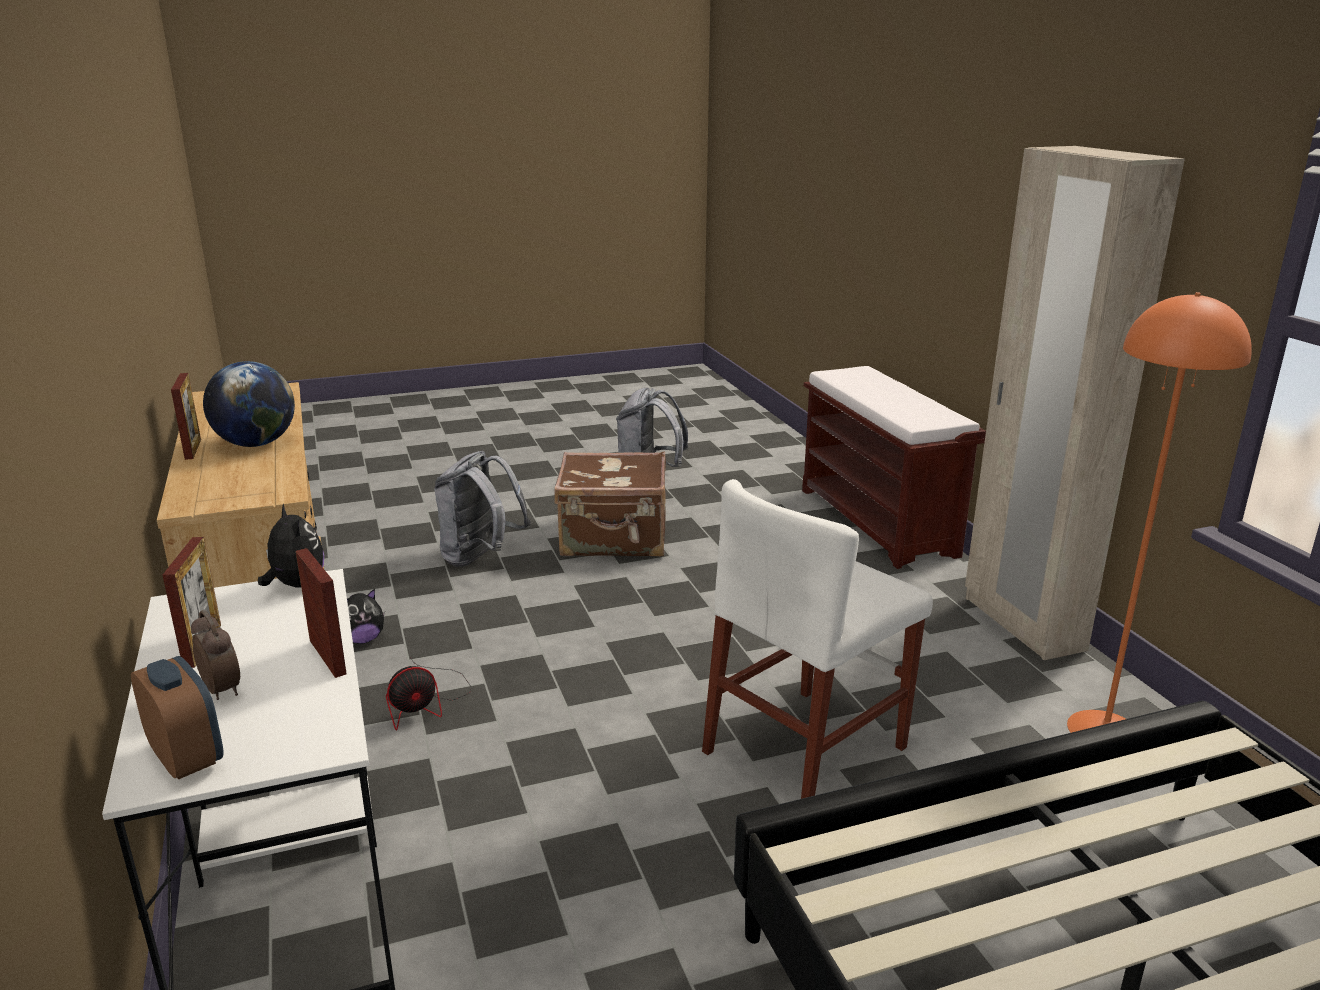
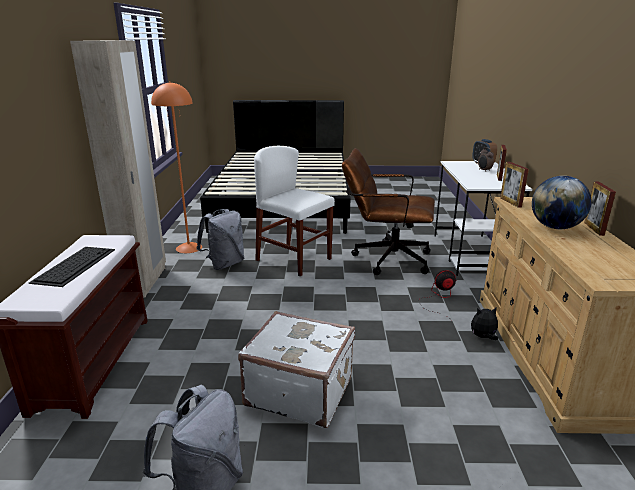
camera: 160 degrees left, 0 degrees up
plush toy [258,503,324,588] -> none
picture frame [296,548,347,678] -> picture frame moved to [500,162,529,208]
grey backpack [434,451,531,567] -> grey backpack moved to [196,209,244,270]
brown suitcase [554,452,666,556] -> white suitcase [238,311,355,428]
white chair [702,479,933,799] -> white chair turned 120 degrees counterclockwise [254,146,335,276]
none -> keyboard [29,247,115,287]
none -> brown office chair [342,148,435,275]

